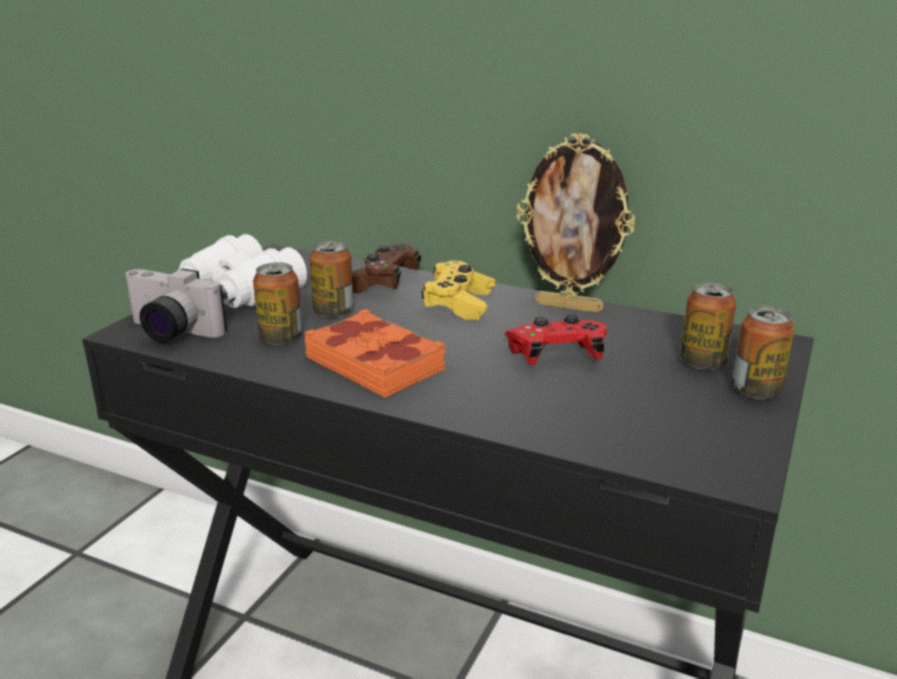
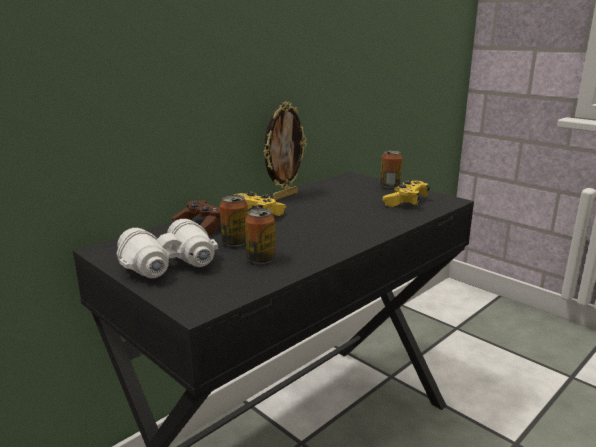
camera: 70 degrees left, 5 degrees down
camera [124,268,227,343] -> none
orange book [304,309,445,398] -> none
red game controller [505,315,607,365] -> none
can [681,282,736,370] -> none
none -> yellow game controller [382,181,430,207]

